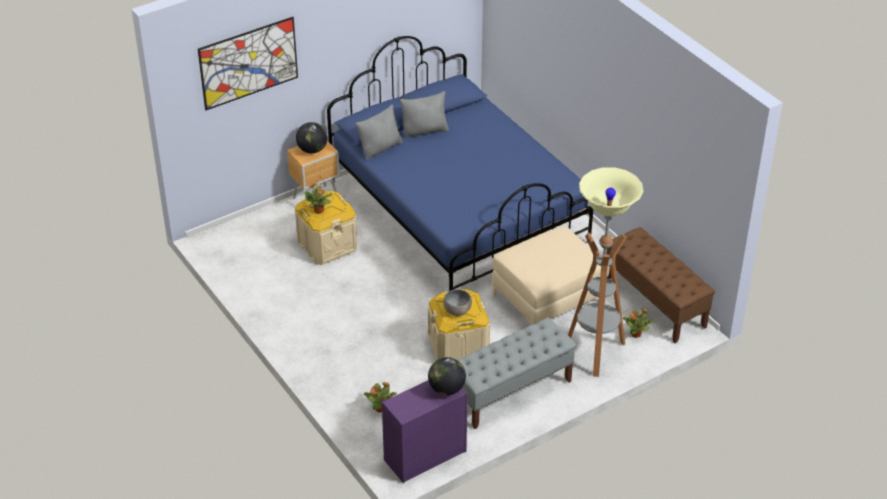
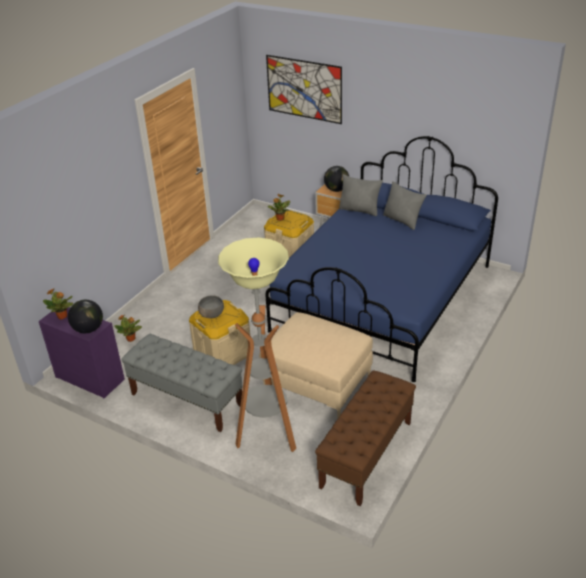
camera: 65 degrees right, 5 degrees down
potted plant [623,309,654,338] -> potted plant moved to [43,289,73,319]

